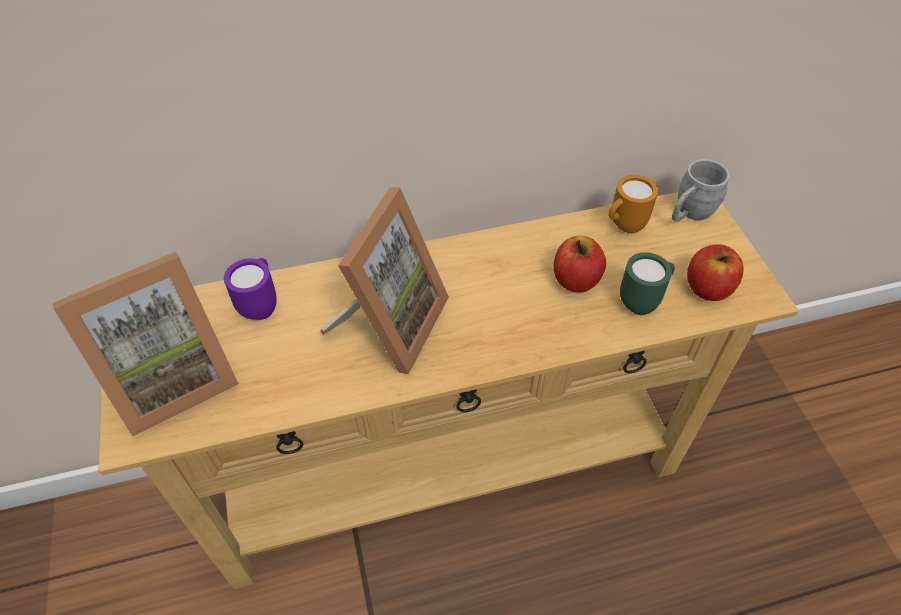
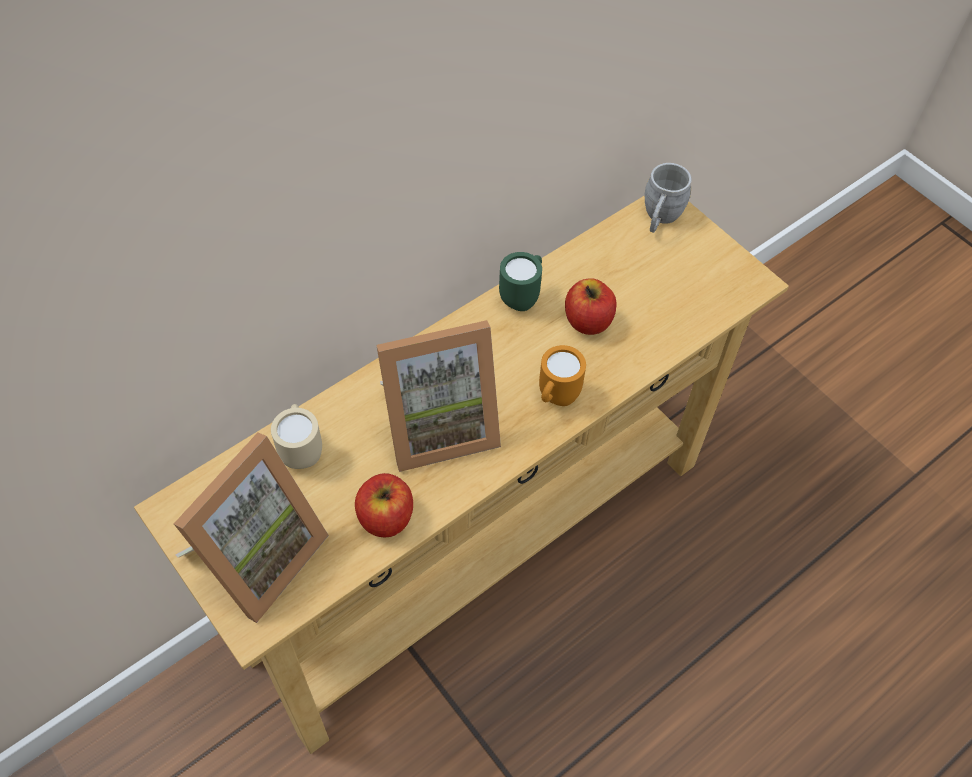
camera: 25 degrees left, 5 degrees up
purple mug [224,258,277,320] -> beige mug [271,404,322,469]
picture frame [321,187,449,374] -> picture frame turned 75 degrees clockwise [376,320,501,472]
orange mug [608,175,658,234] -> orange mug moved to [539,345,586,406]
green mug [620,252,675,315] -> green mug moved to [499,252,542,311]
apple [687,244,743,301] -> apple moved to [355,473,413,538]

